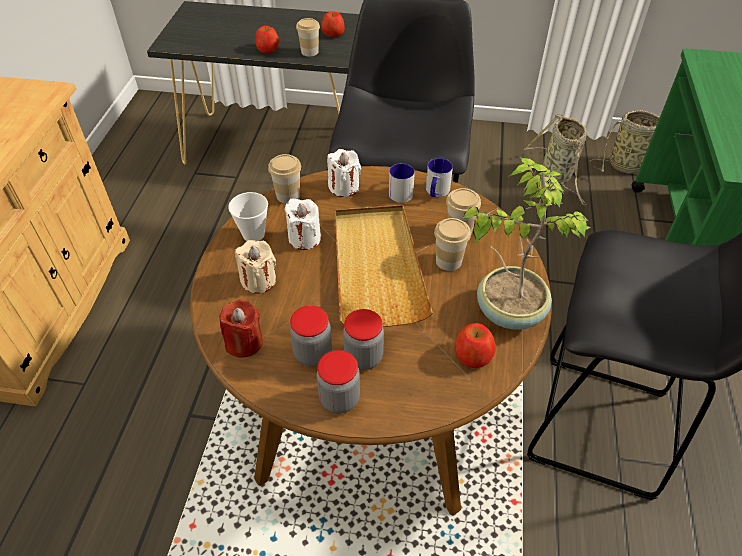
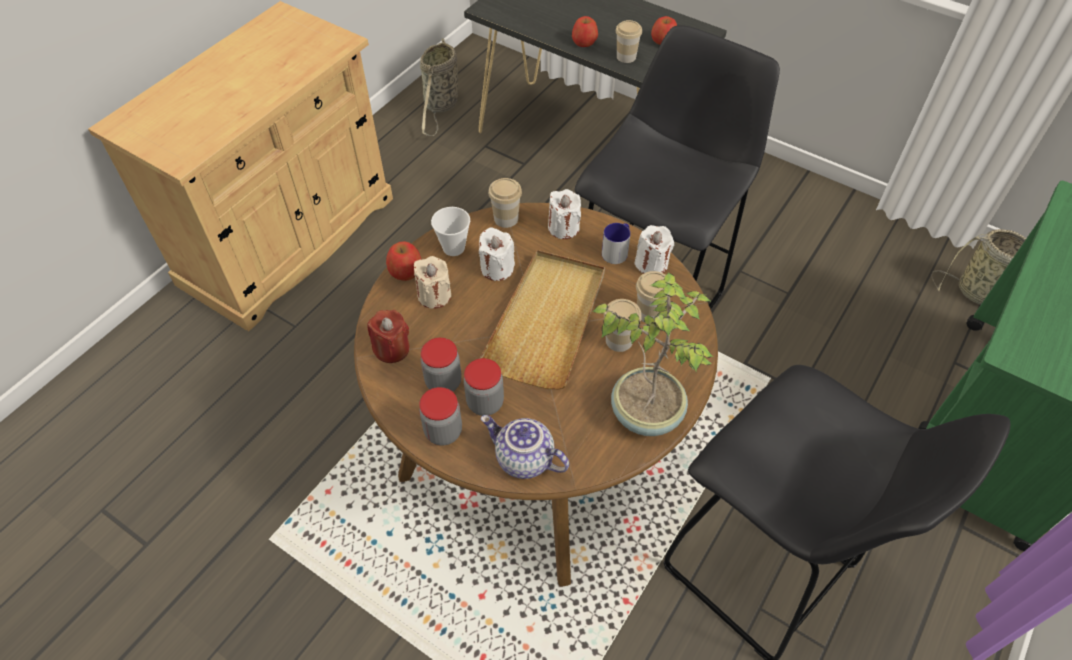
camera: 25 degrees right, 5 degrees up
mug [426,158,453,197] -> white candle [634,225,674,274]
apple [455,323,496,368] -> apple moved to [386,241,422,281]
basket [524,114,587,205] -> basket moved to [420,38,458,136]
none -> teapot [481,415,569,479]

